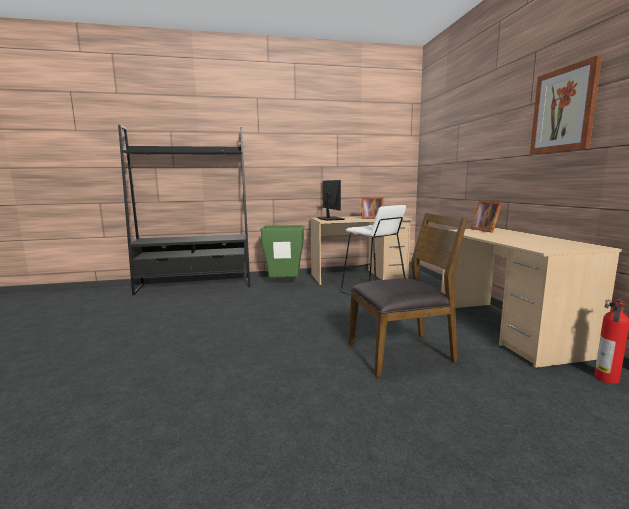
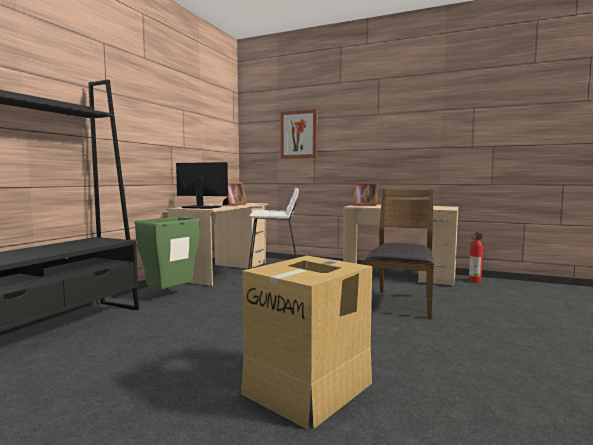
camera: 55 degrees left, 5 degrees down
picture [530,55,602,155] -> picture moved to [281,109,317,159]
none -> cardboard box [241,256,372,430]

